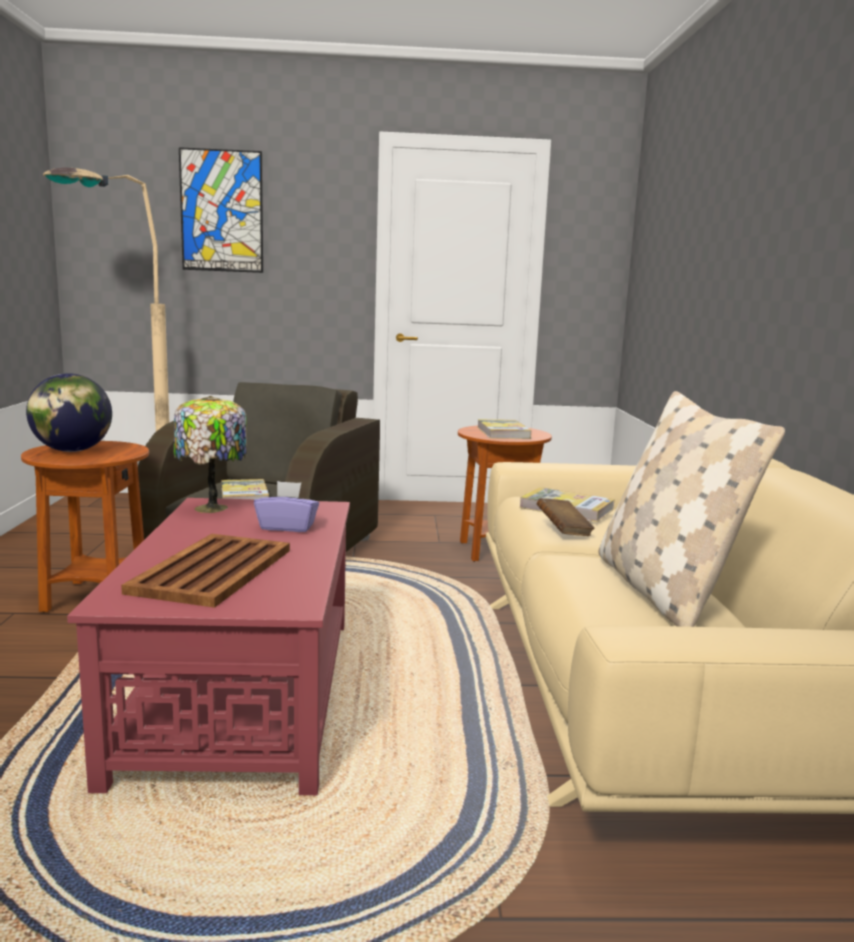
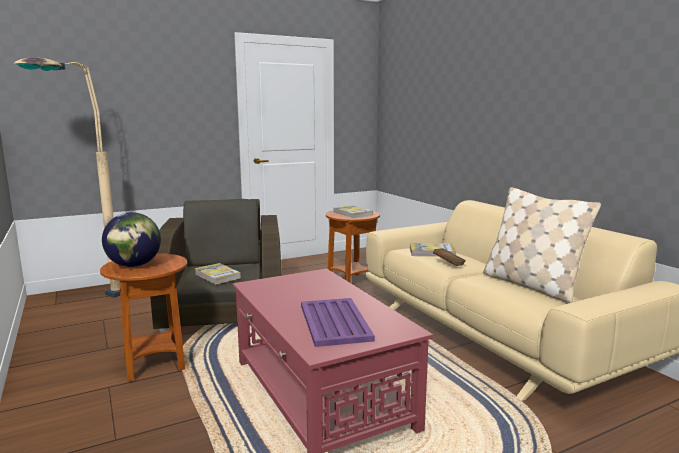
camera: 25 degrees left, 0 degrees up
brown tray [121,534,290,608] -> purple tray [301,298,375,347]
table lamp [173,396,247,513] -> none
picture [179,147,263,273] -> none
purple tissue box [254,481,319,532] -> none

